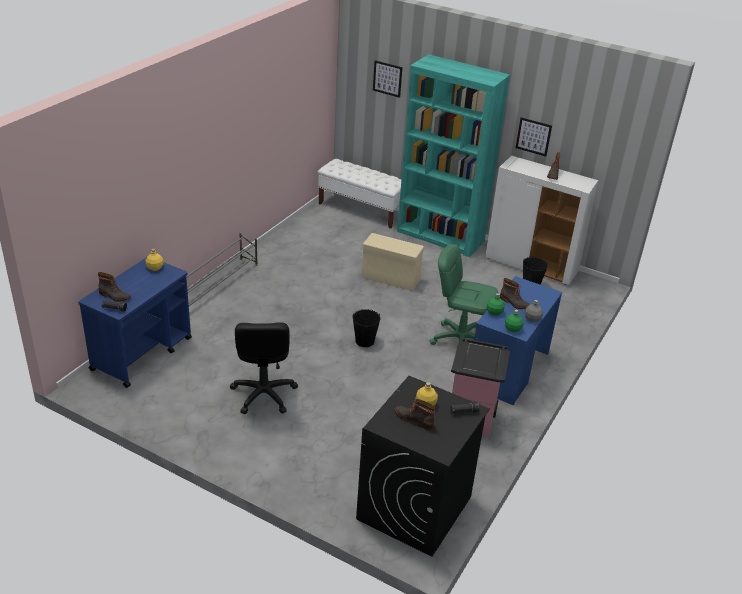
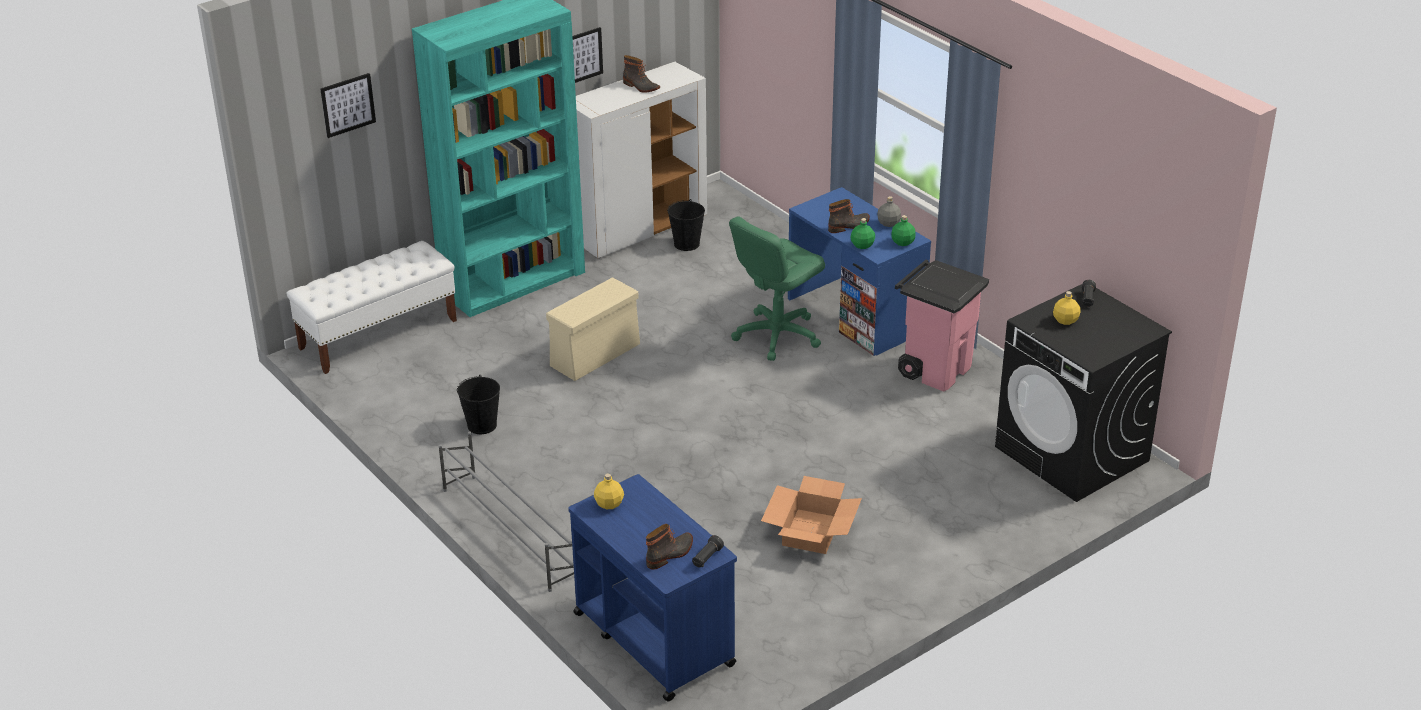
camera: 65 degrees left, 0 degrees up
black office chair [230,322,298,414] -> cardboard box [761,476,862,554]
black bucket [353,309,380,347] -> black bucket moved to [457,375,500,434]
boot [395,399,435,430] -> none

